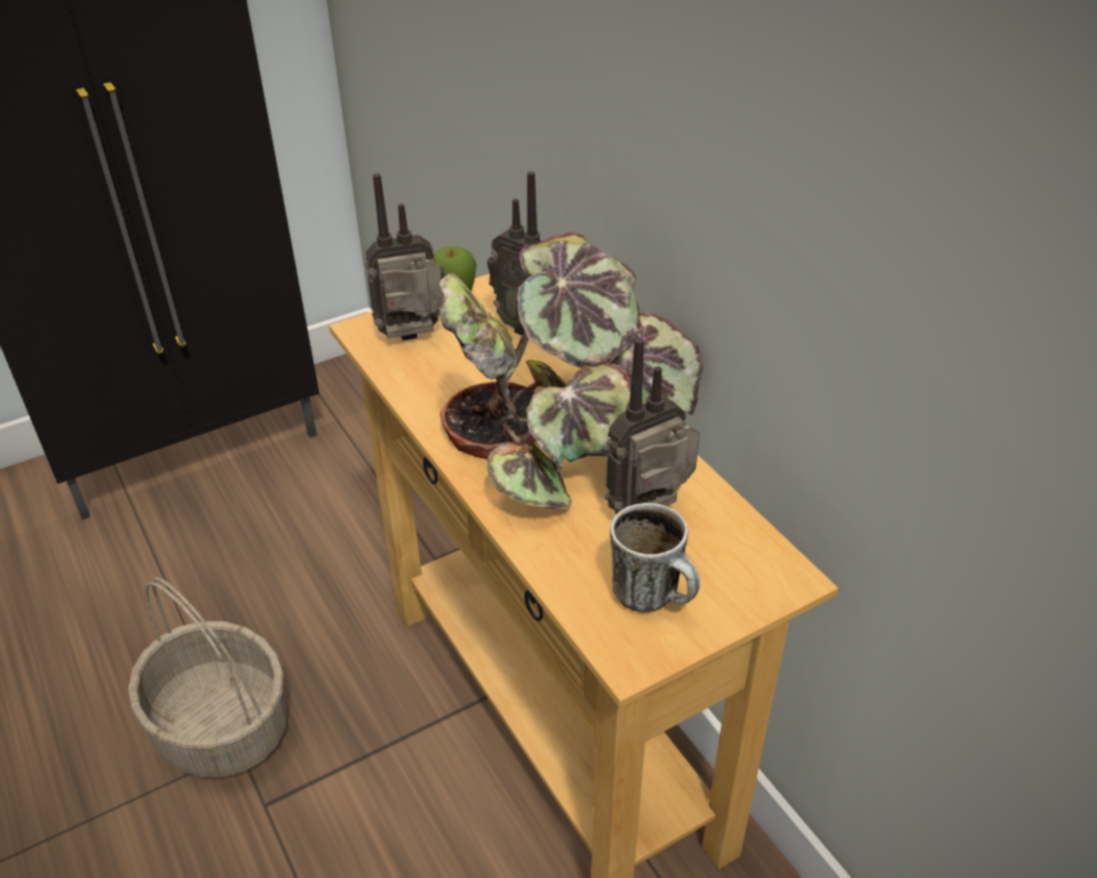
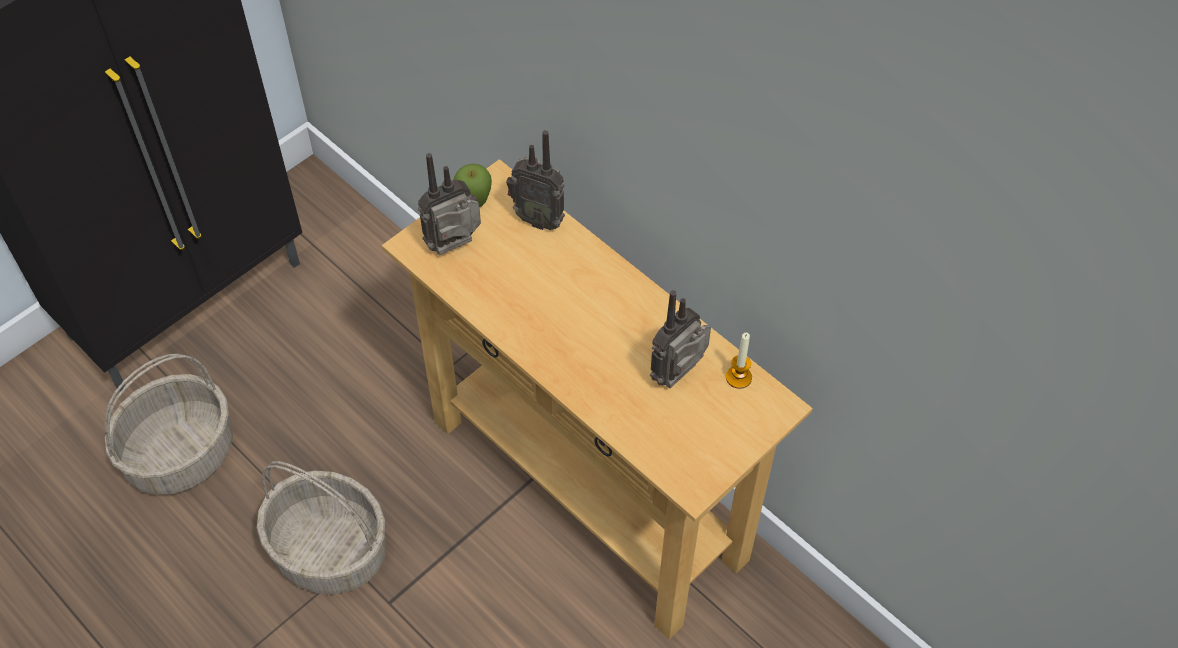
camera: 15 degrees left, 15 degrees up
potted plant [439,232,703,509] -> none
mug [610,503,700,612] -> none
none -> basket [105,354,233,495]
none -> candle [726,333,752,389]

